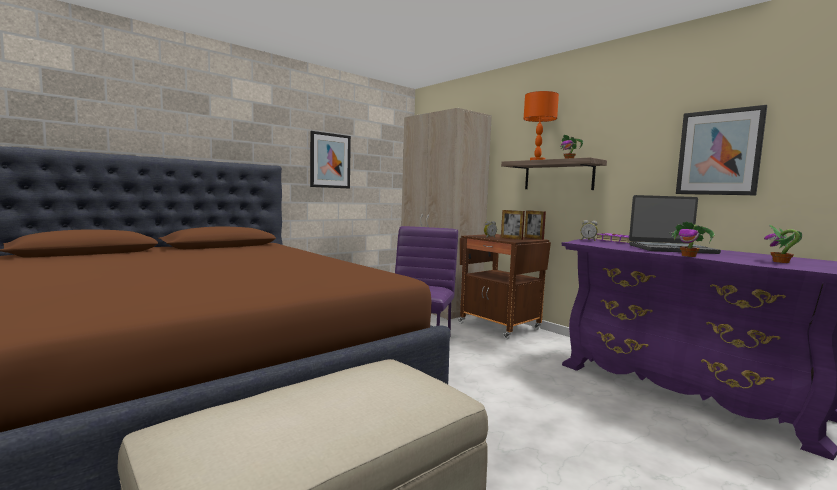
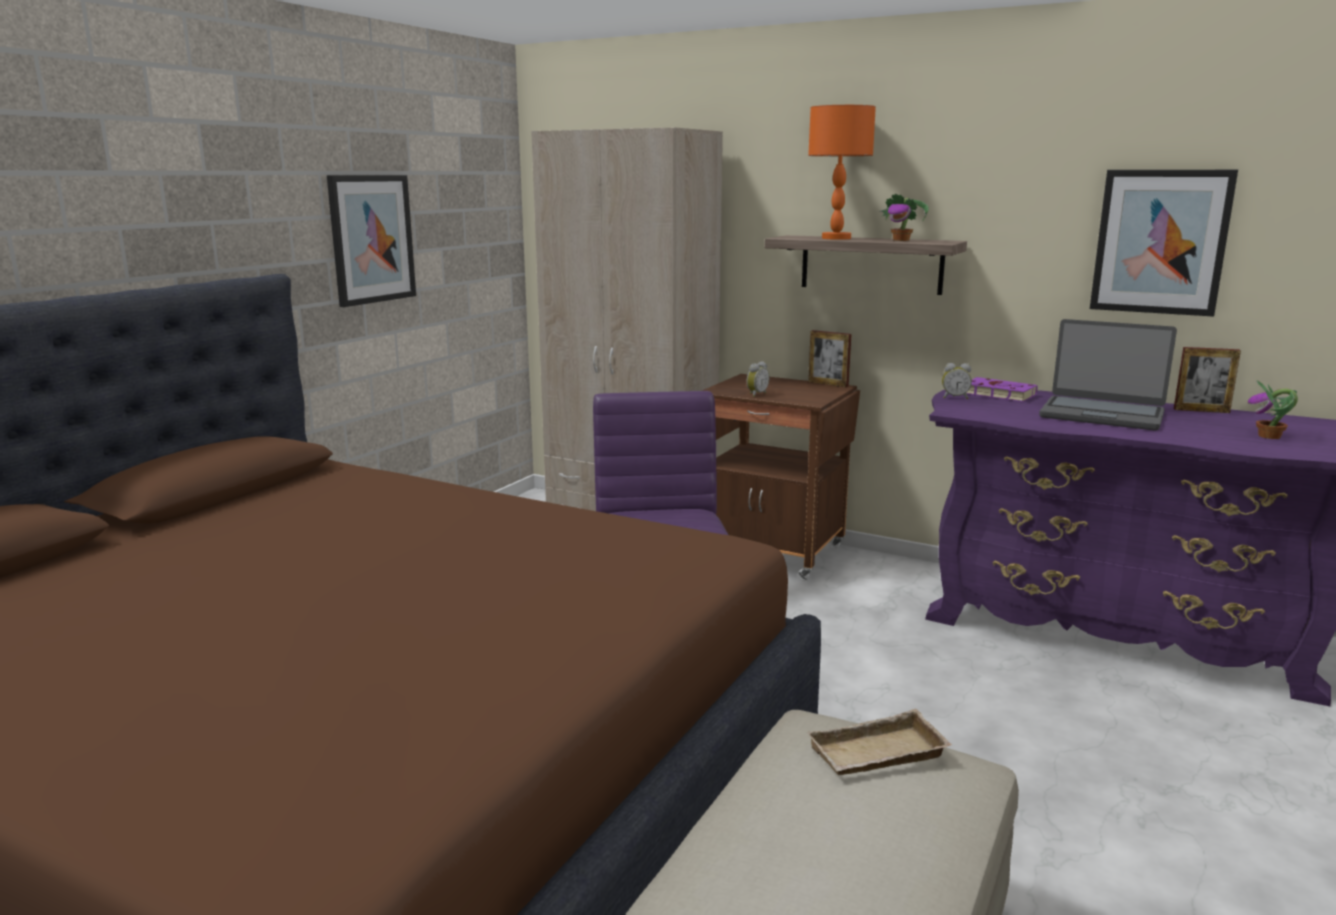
camera: 20 degrees left, 10 degrees up
picture frame [501,210,525,240] -> picture frame moved to [1174,347,1241,413]
laptop [629,195,721,254] -> laptop turned 45 degrees clockwise [1039,319,1177,430]
potted plant [670,221,715,257] -> none
none -> beige tray [807,709,952,775]

